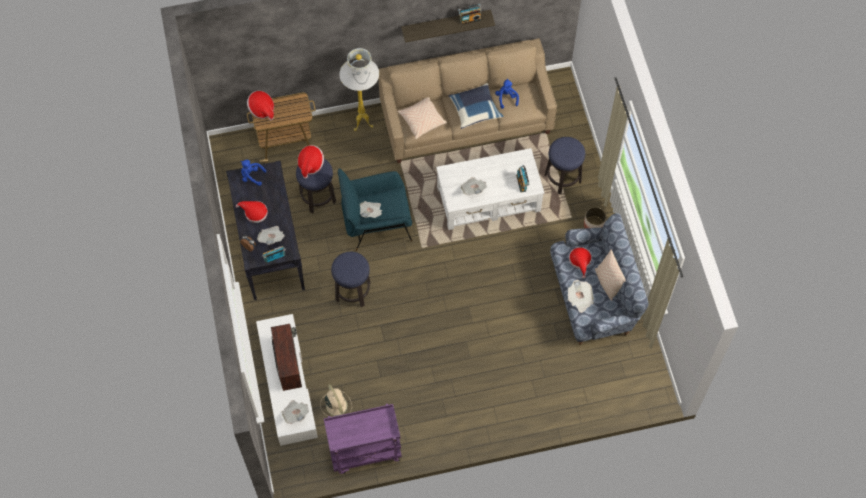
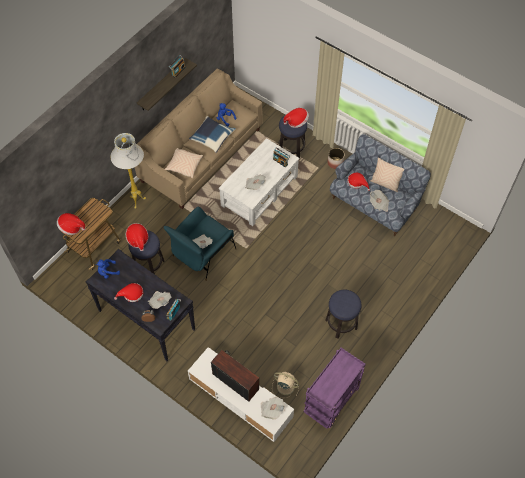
camera: 40 degrees left, 5 degrees down
stool [331,252,371,307] -> stool moved to [325,290,361,339]
none -> hat [283,108,309,128]

